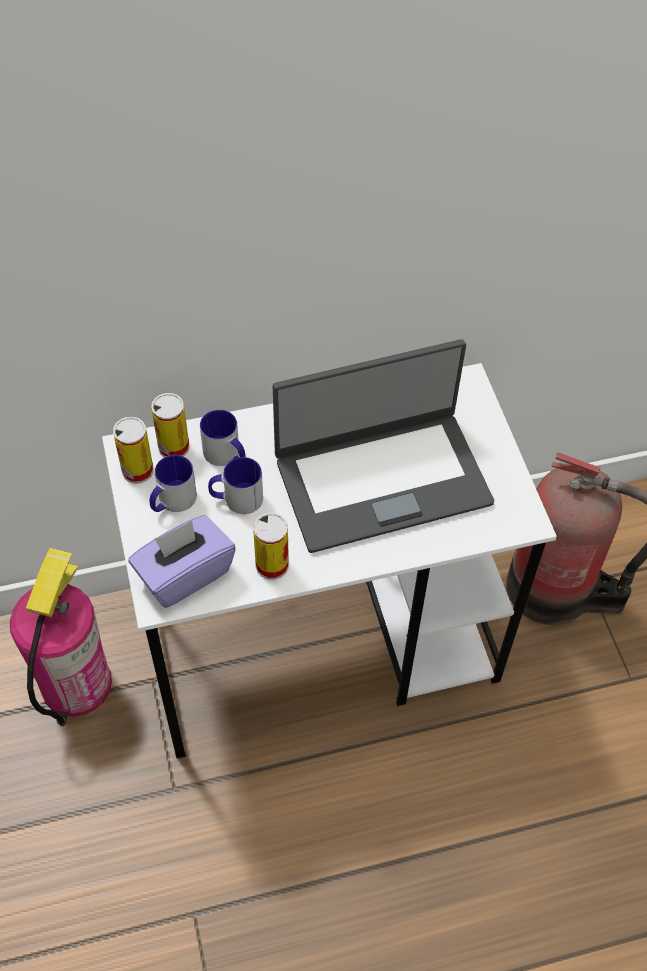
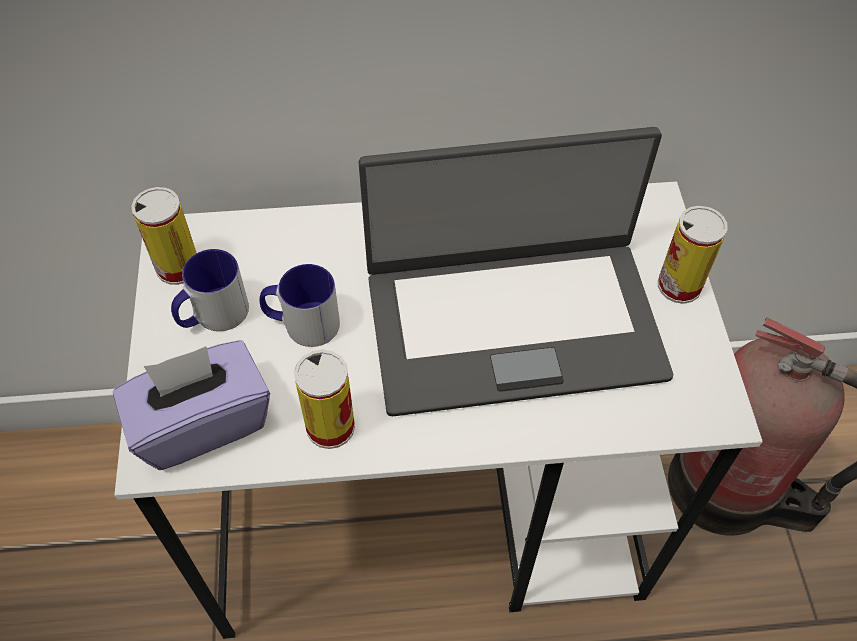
camera: 10 degrees right, 0 degrees up
fire extinguisher [10,548,112,726] -> none
can [151,393,189,457] -> can moved to [658,206,728,304]
mug [200,410,246,466] -> none

